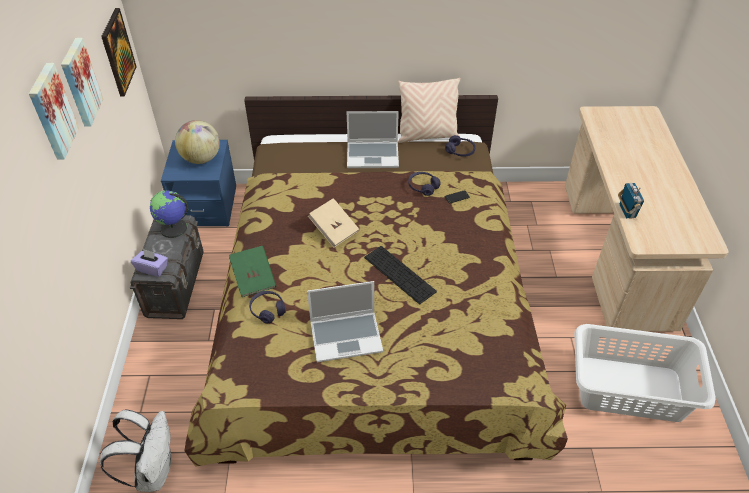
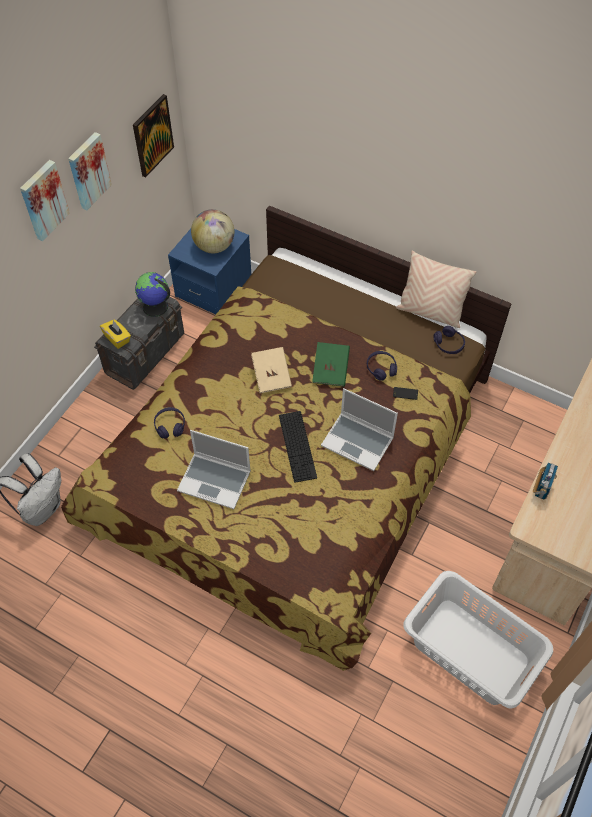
camera: 30 degrees right, 10 degrees up
purple tissue box [131,249,168,277] -> yellow tissue box [100,319,131,349]
green book [229,246,276,297] -> green book moved to [312,342,350,387]
laptop [347,111,399,168] -> laptop moved to [321,388,398,471]

